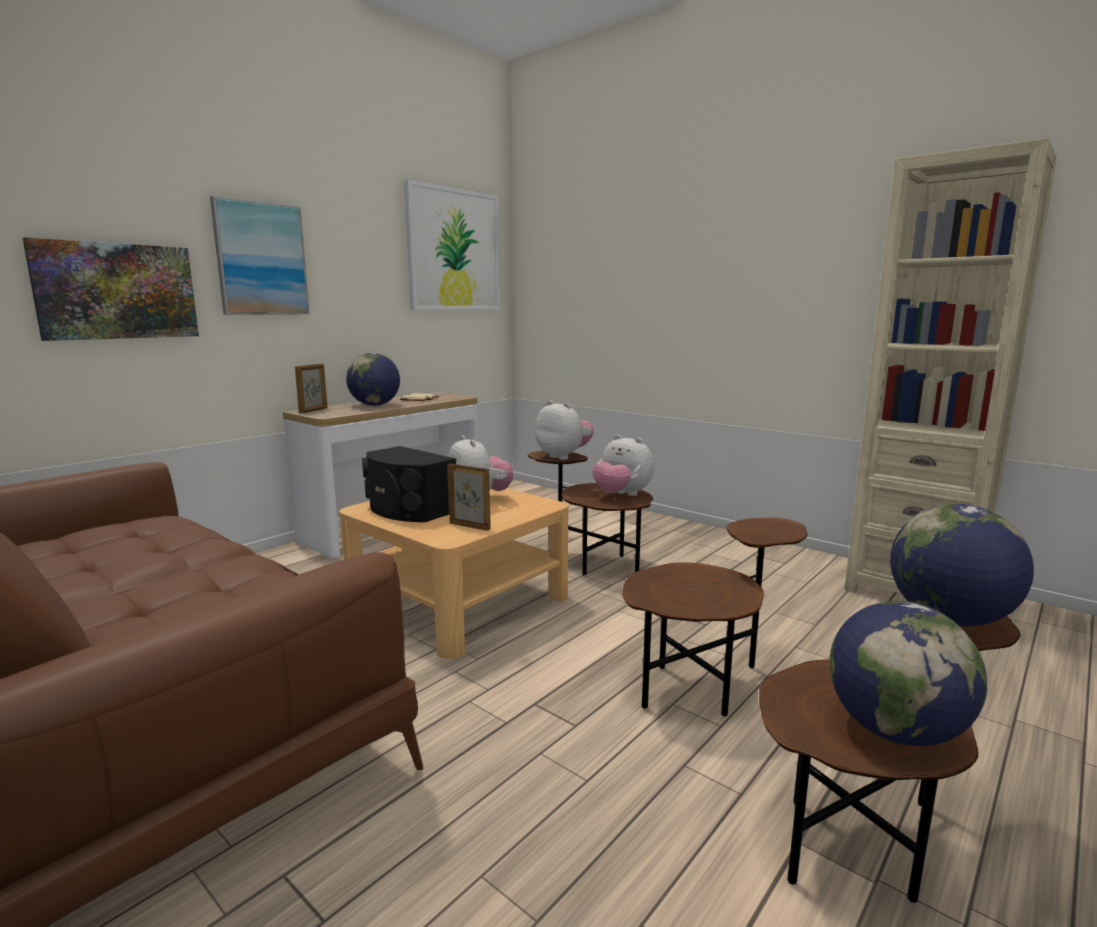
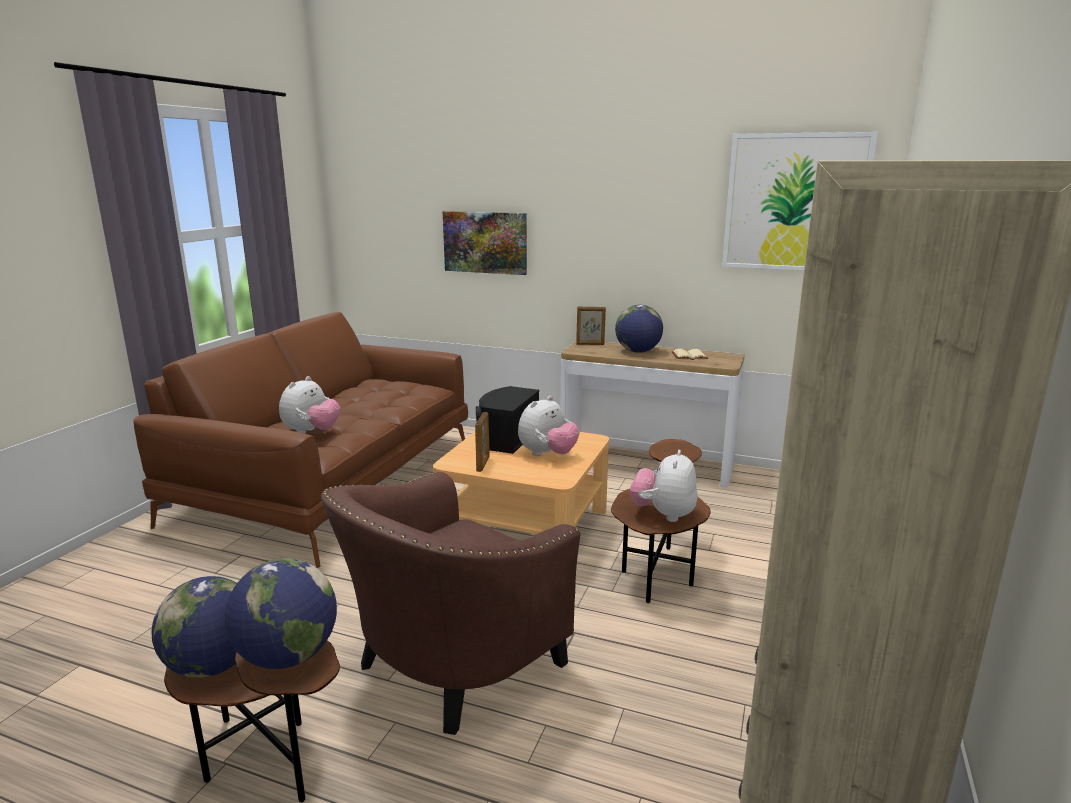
camera: 70 degrees right, 5 degrees up
picture [210,196,310,315] -> none
plush toy [535,400,594,460] -> plush toy moved to [279,376,340,434]
brown side table [622,518,808,717] -> brown armchair [321,471,580,735]

